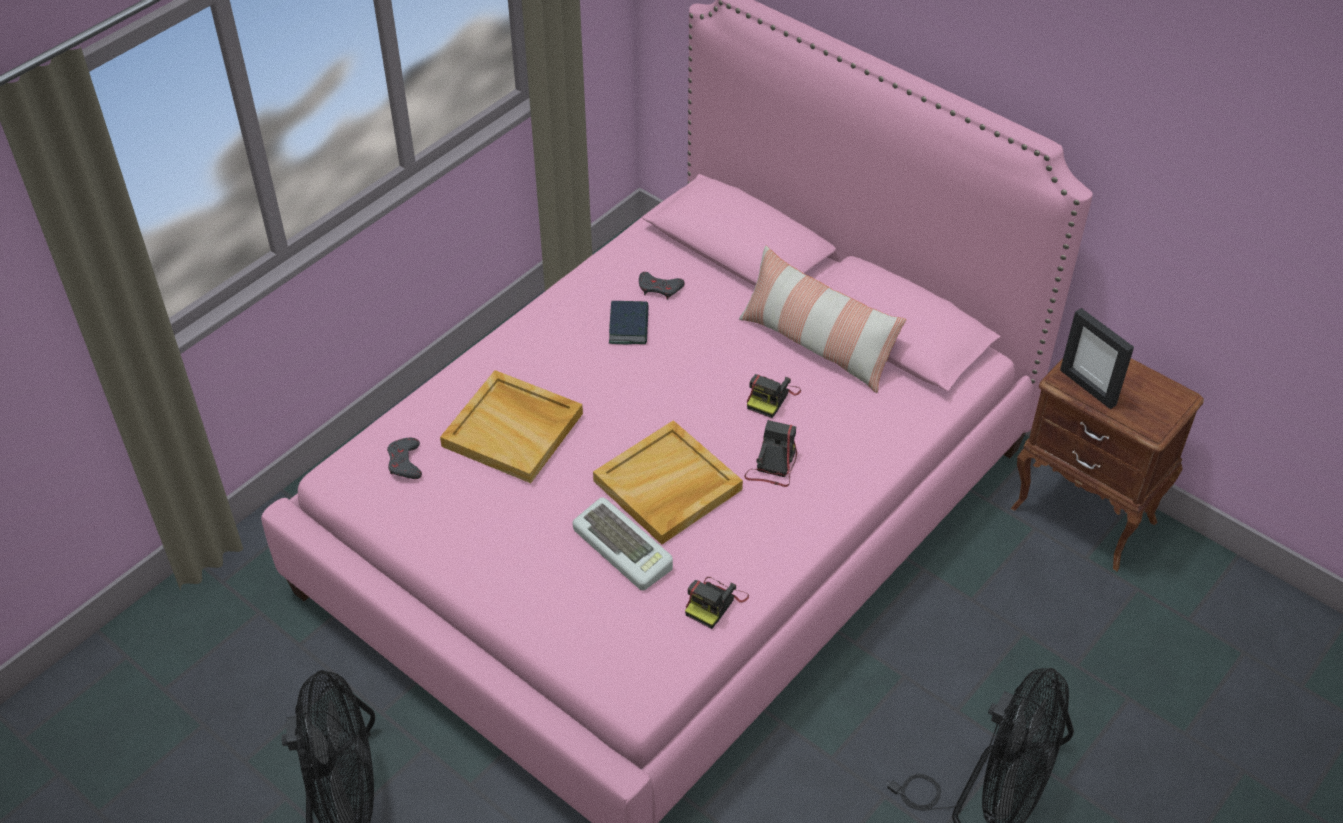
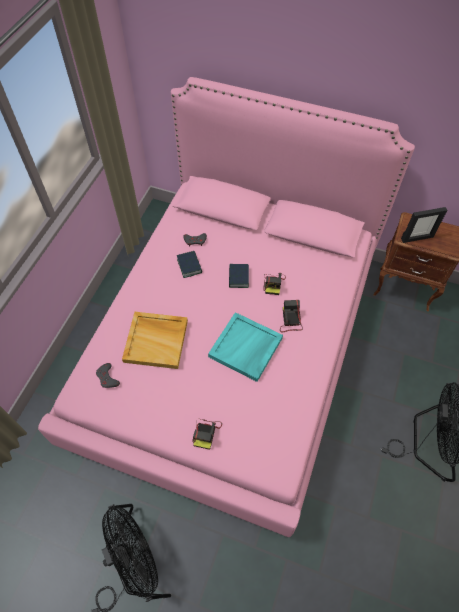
camera: 20 degrees left, 10 degrees up
keyboard [573,497,673,590] -> none
beige tray [593,420,743,545] -> turquoise tray [208,312,283,382]
camera [685,577,749,629] -> camera moved to [192,419,222,450]
pillow [739,246,907,393] -> none
picture frame [1060,308,1134,409] -> picture frame turned 45 degrees counterclockwise [401,207,447,243]
none -> book [229,264,249,288]

